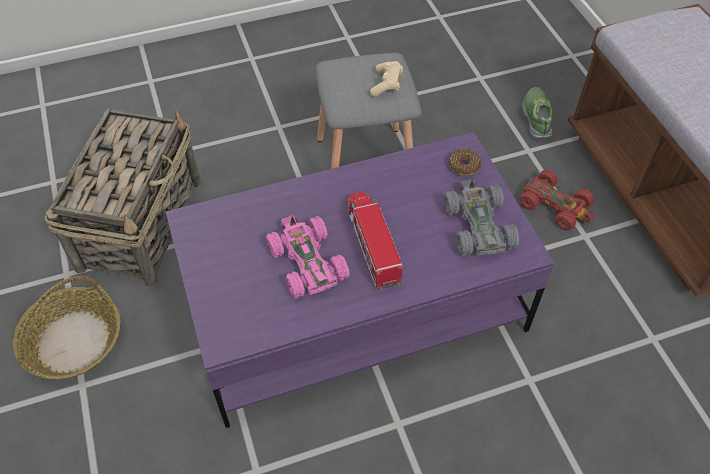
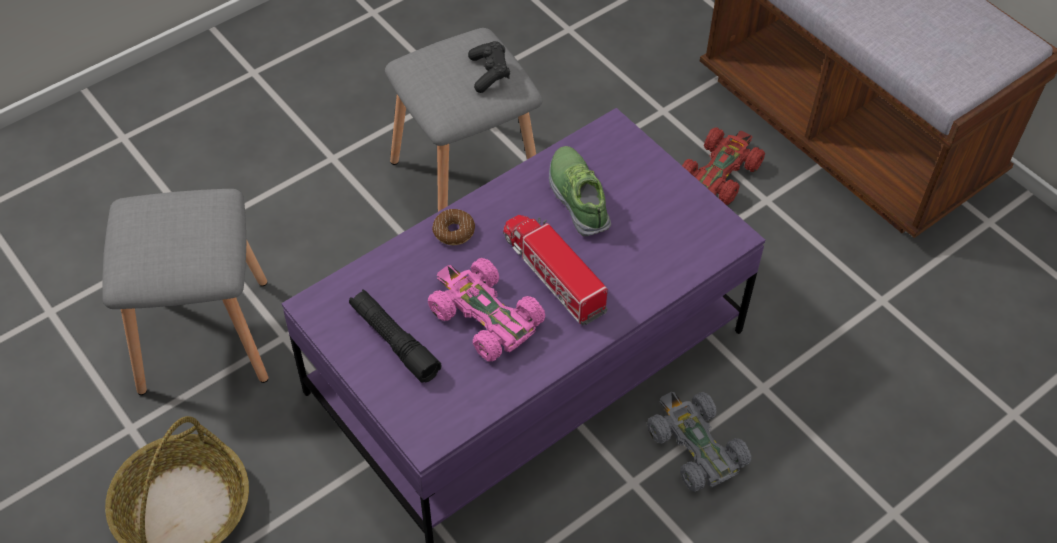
camera: 20 degrees left, 0 degrees up
basket [45,109,201,286] -> grey stool [102,189,268,395]
beige game controller [370,61,403,97] -> black game controller [468,41,510,93]
grey toy car [443,179,519,256] -> grey toy car moved to [647,392,752,492]
donut [448,149,481,176] -> donut moved to [432,209,475,245]
red toy car [520,170,595,230] -> red toy car turned 75 degrees counterclockwise [682,127,765,205]
shoe [522,87,553,138] -> shoe moved to [549,146,611,237]
none -> black flashlight [349,289,441,383]

